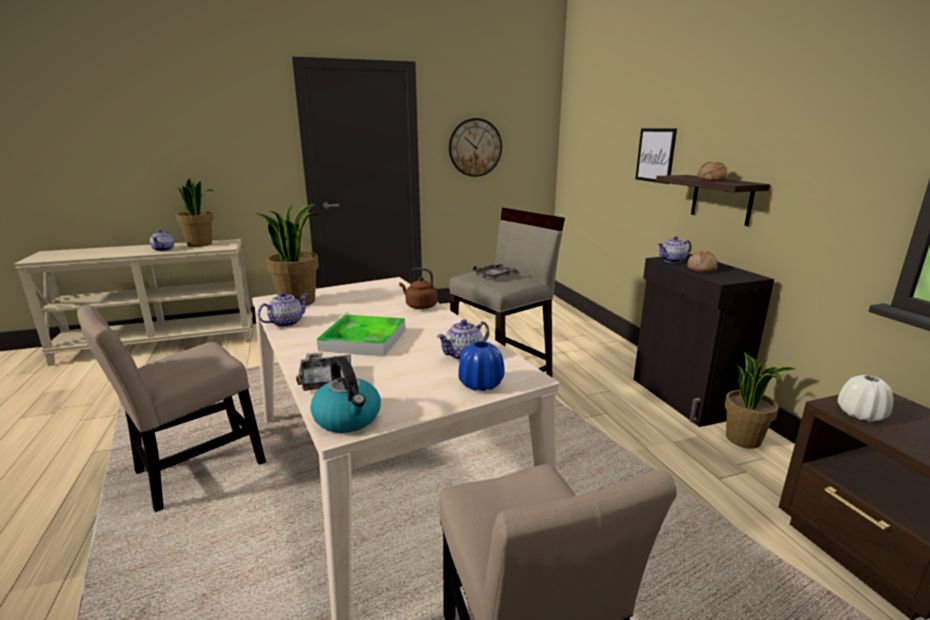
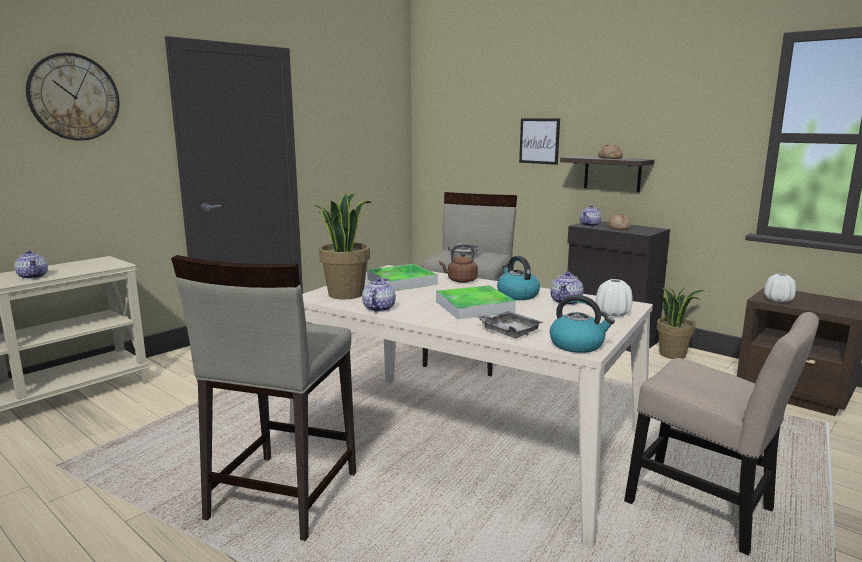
camera: 30 degrees left, 5 degrees down
beige chair [77,305,266,512] -> beige stool [171,255,356,541]
potted plant [176,179,213,247] -> none
wall clock [449,118,502,177] -> wall clock moved to [26,53,119,141]
blue vase [458,341,505,391] -> white vase [595,279,633,317]
none -> tray [367,264,438,291]
none -> kettle [497,256,540,300]

